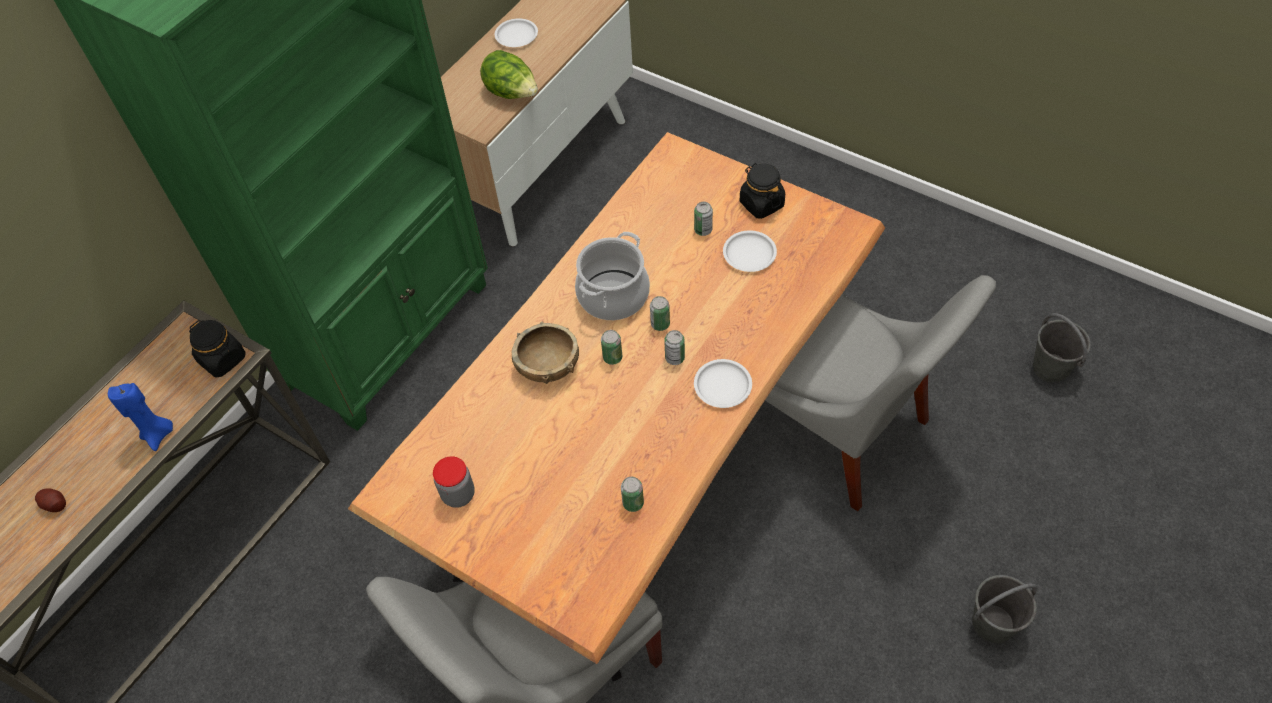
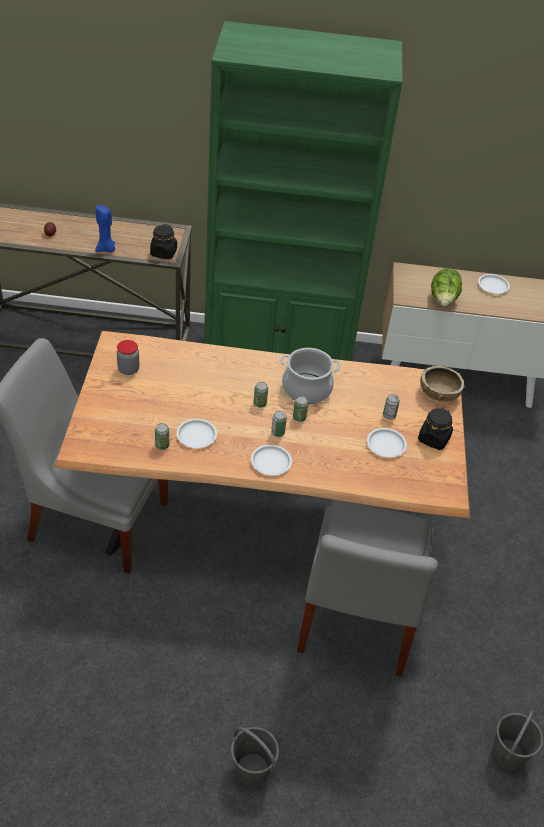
camera: 55 degrees right, 10 degrees down
brown bowl [512,321,579,384] -> brown bowl moved to [420,365,466,402]
none -> white plate [177,419,217,448]

